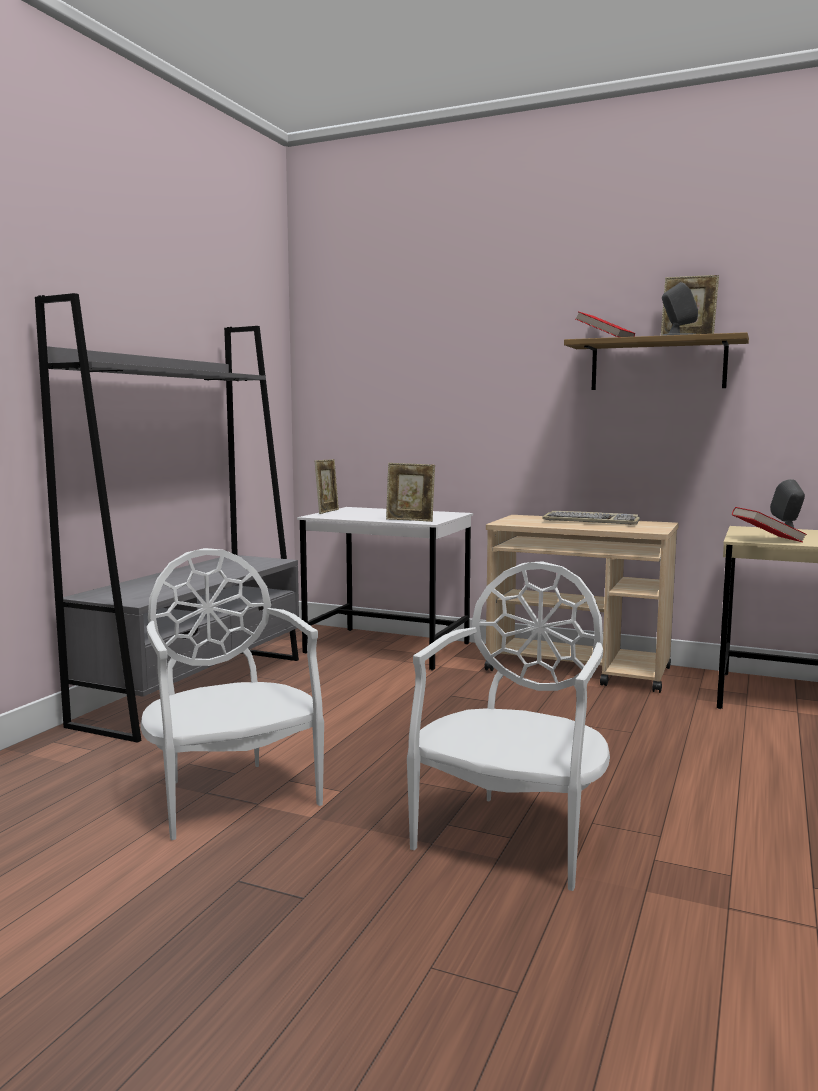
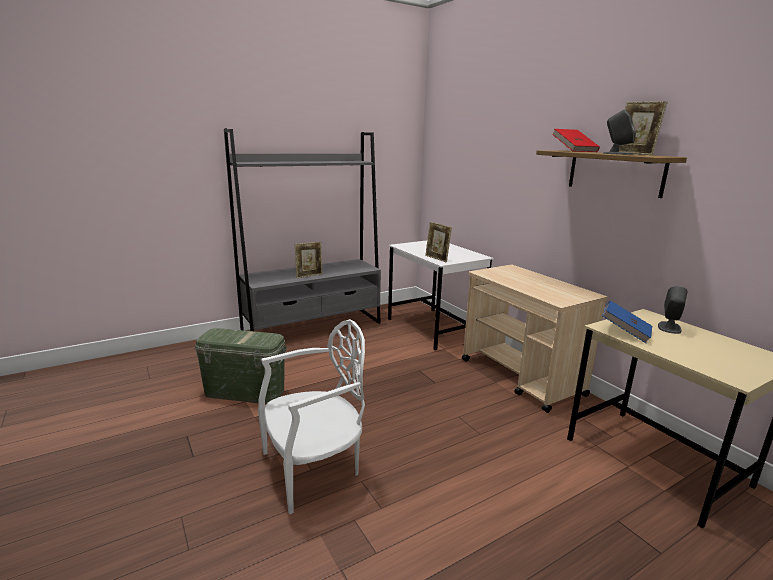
camera: 35 degrees right, 10 degrees up
white chair [141,548,324,840] -> green storage box [195,328,287,404]
picture frame [315,459,339,514] -> picture frame moved to [295,242,323,278]
keyboard [542,511,640,525] -> none
red book [732,507,807,543] -> blue book [602,300,652,343]

